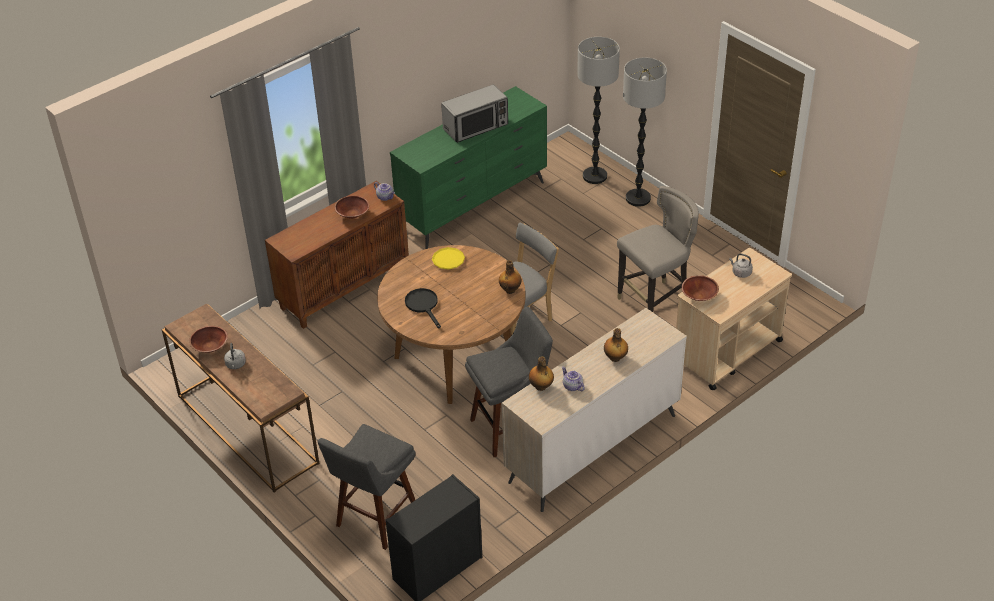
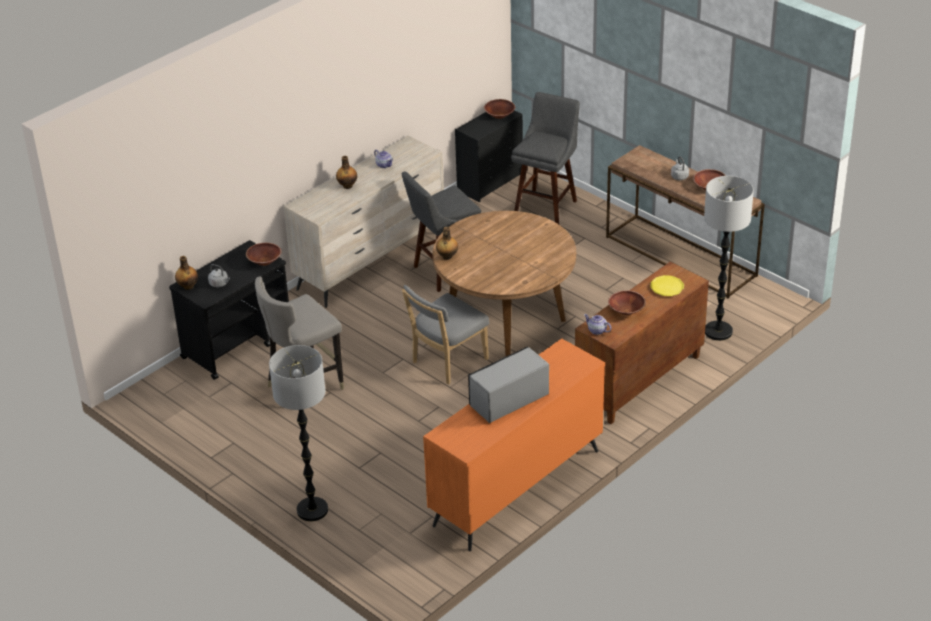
camera: 175 degrees right, 5 degrees down
green dresser [390,86,547,249] -> orange dresser [423,338,605,551]
black frying pan [405,288,441,329] -> none
yellow plate [432,247,465,270] -> yellow plate moved to [650,275,684,296]
bottle [529,356,554,391] -> bottle moved to [175,256,198,290]
floor lamp [577,37,620,184] -> floor lamp moved to [704,176,754,341]
beige cart [676,248,792,390] -> black cart [169,240,289,380]
none -> brown bowl [484,99,515,119]

